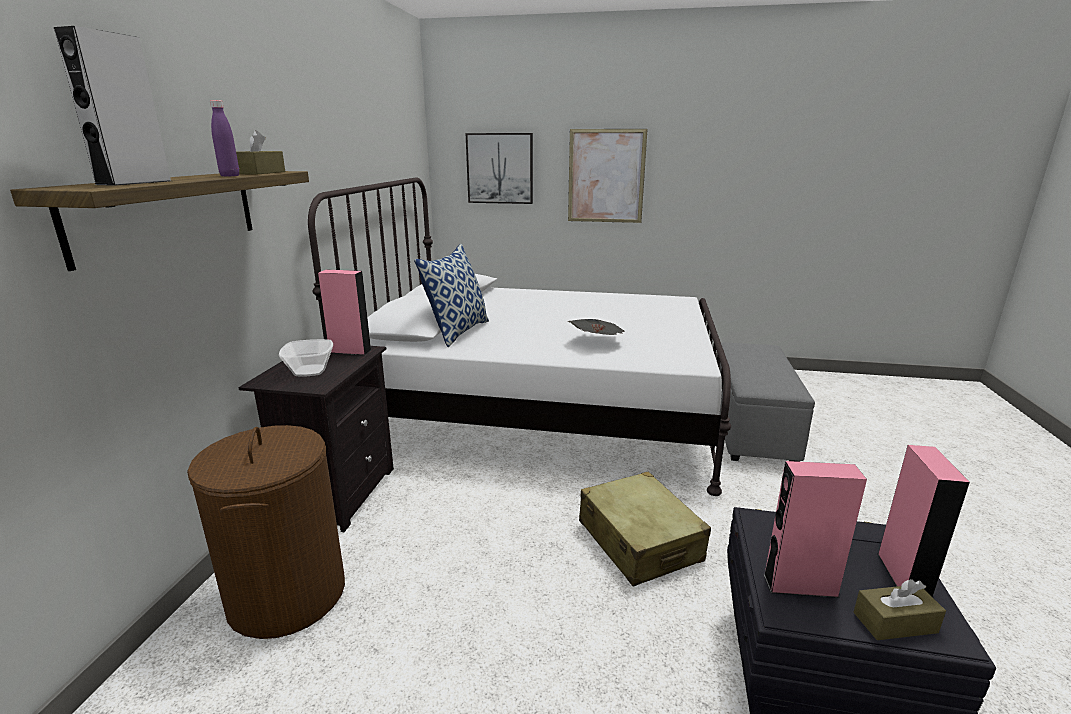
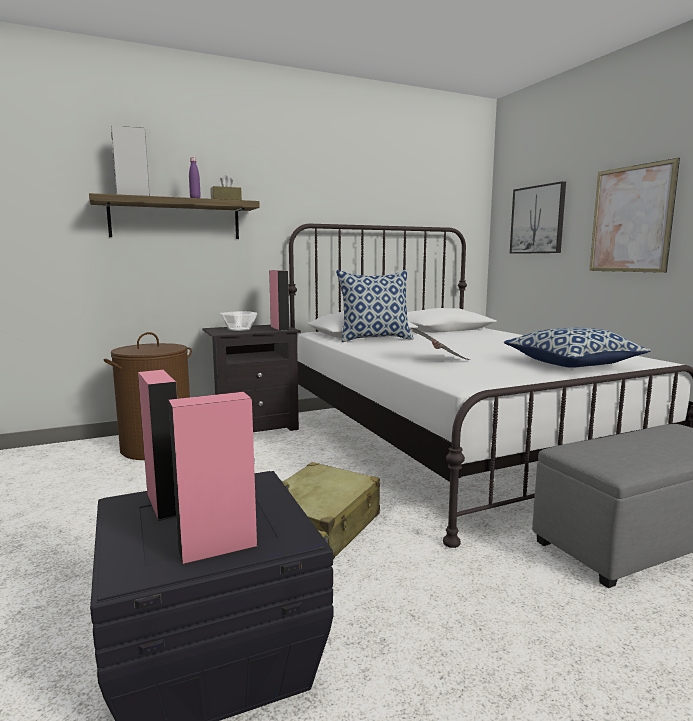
camera: 55 degrees right, 10 degrees down
brown tissue box [853,579,946,640] -> none
none -> pillow [504,327,651,368]

